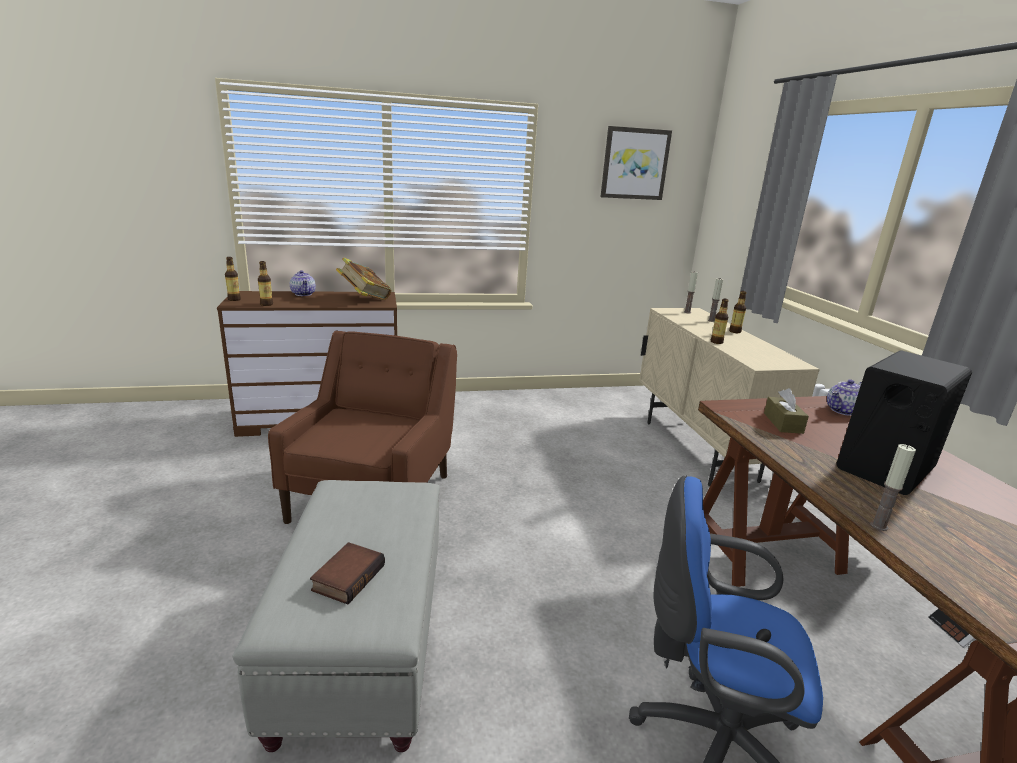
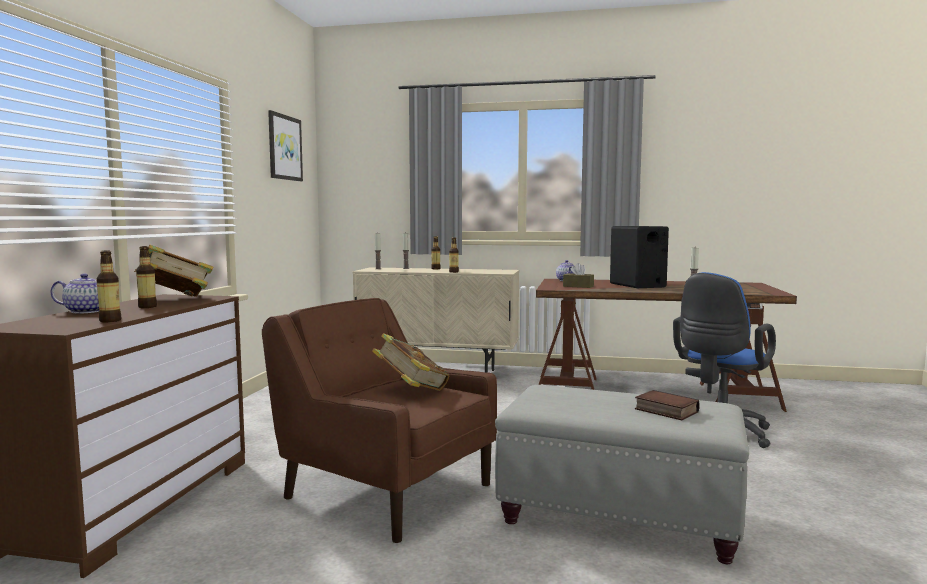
camera: 65 degrees left, 15 degrees down
bottle [225,257,241,301] -> bottle moved to [136,246,157,308]
none -> book [372,333,449,391]

